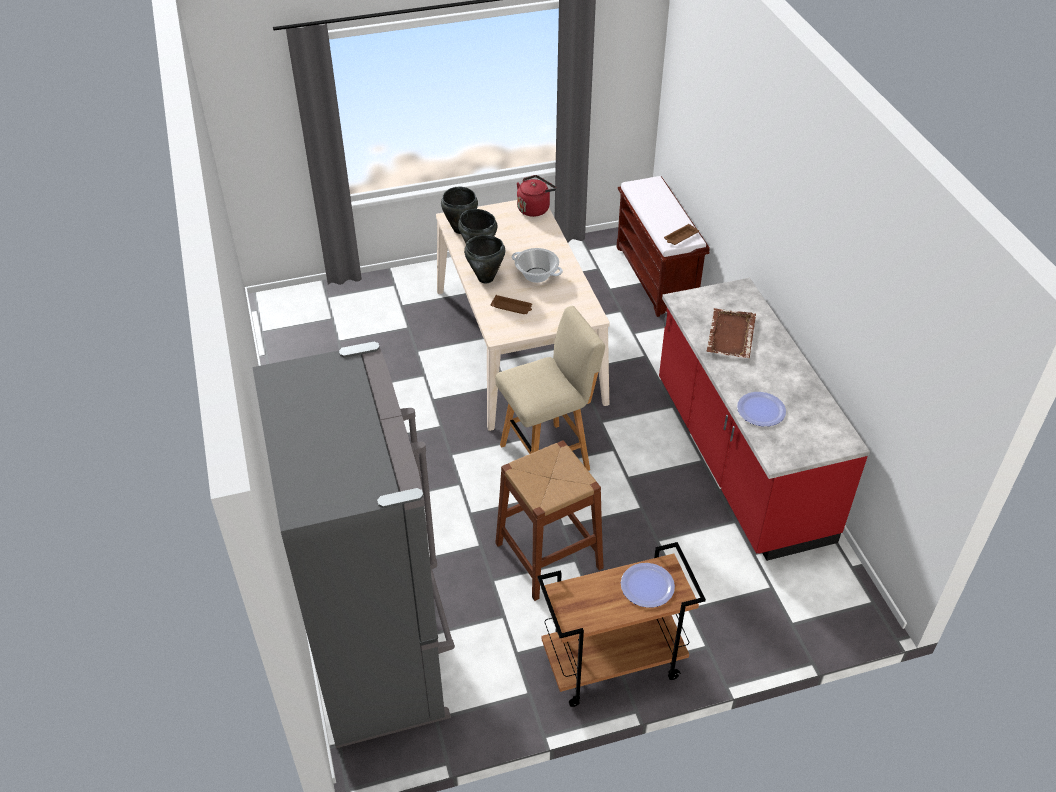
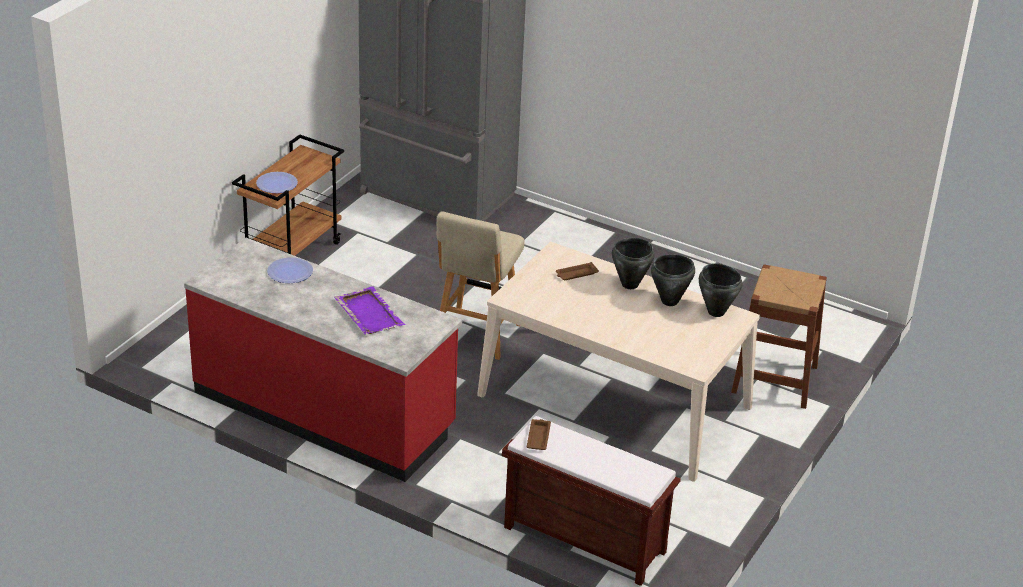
camera: 135 degrees right, 10 degrees down
brown stool [495,440,604,601] -> brown stool moved to [731,264,827,409]
cooking pot [512,248,563,283] -> none
red kettle [517,175,556,217] -> none
brown tray [707,308,756,358] -> purple tray [334,286,405,335]

